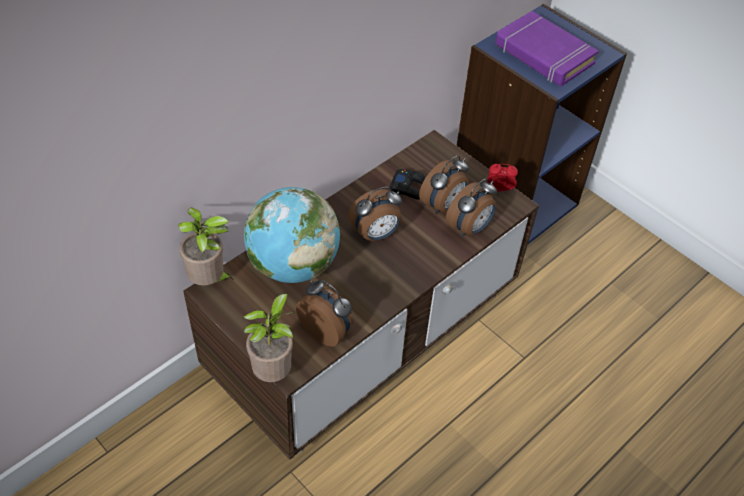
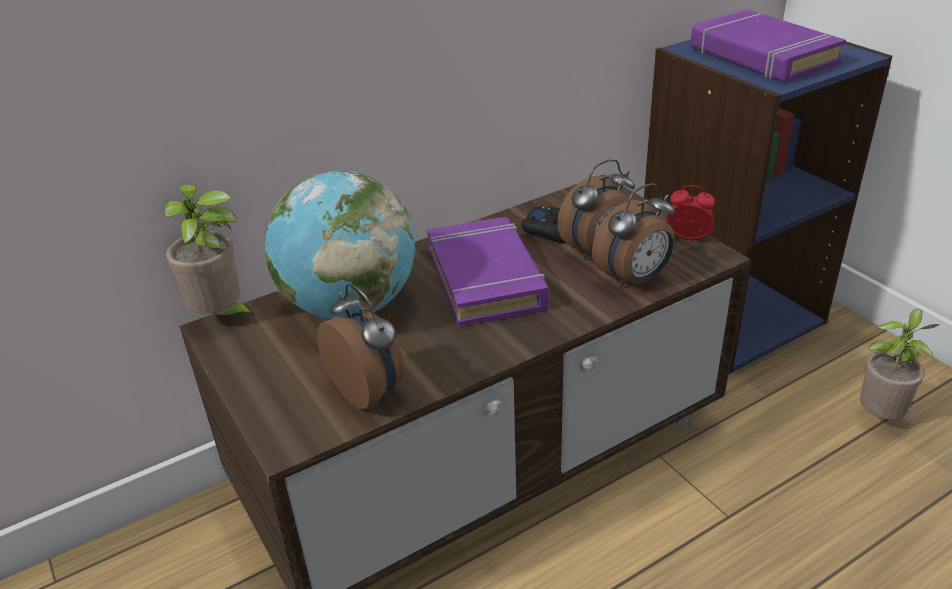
camera: 15 degrees right, 15 degrees down
potted plant [243,294,293,382] -> potted plant moved to [860,309,938,419]
alarm clock [348,187,402,241] -> purple book [427,217,549,327]

